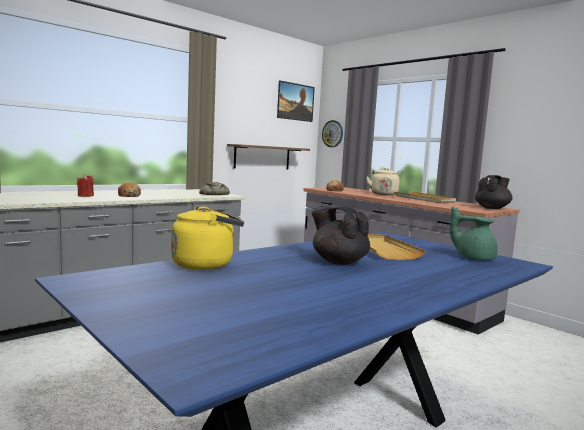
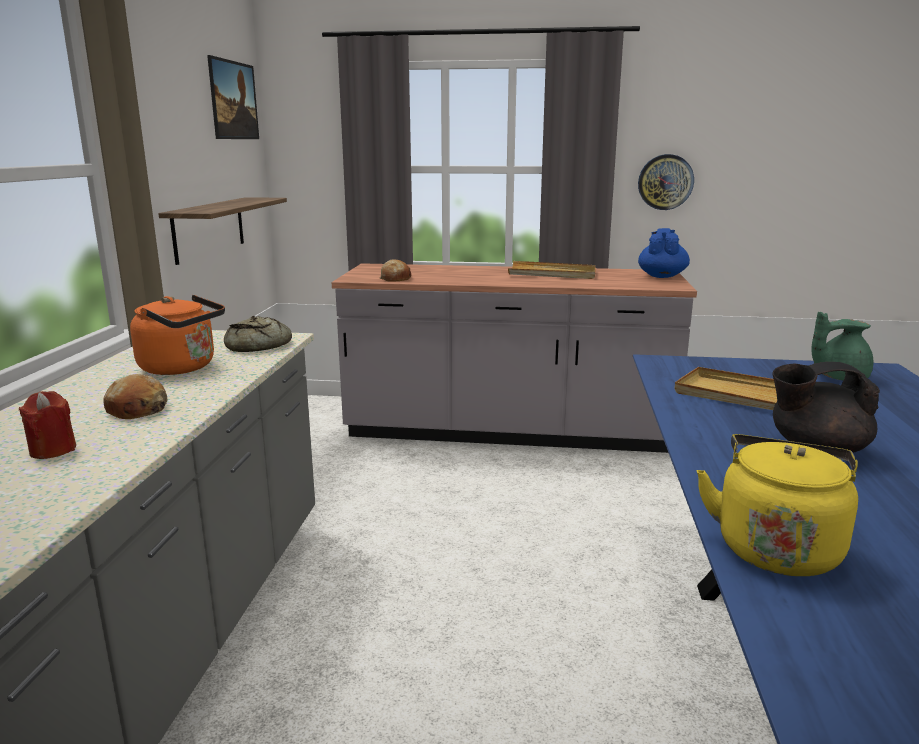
camera: 40 degrees left, 10 degrees up
wall clock [322,120,343,147] -> wall clock moved to [638,154,694,210]
beige kettle [366,168,400,195] -> none
black teapot [475,175,512,209] -> blue teapot [638,228,690,278]
none -> orange kettle [130,295,225,375]

